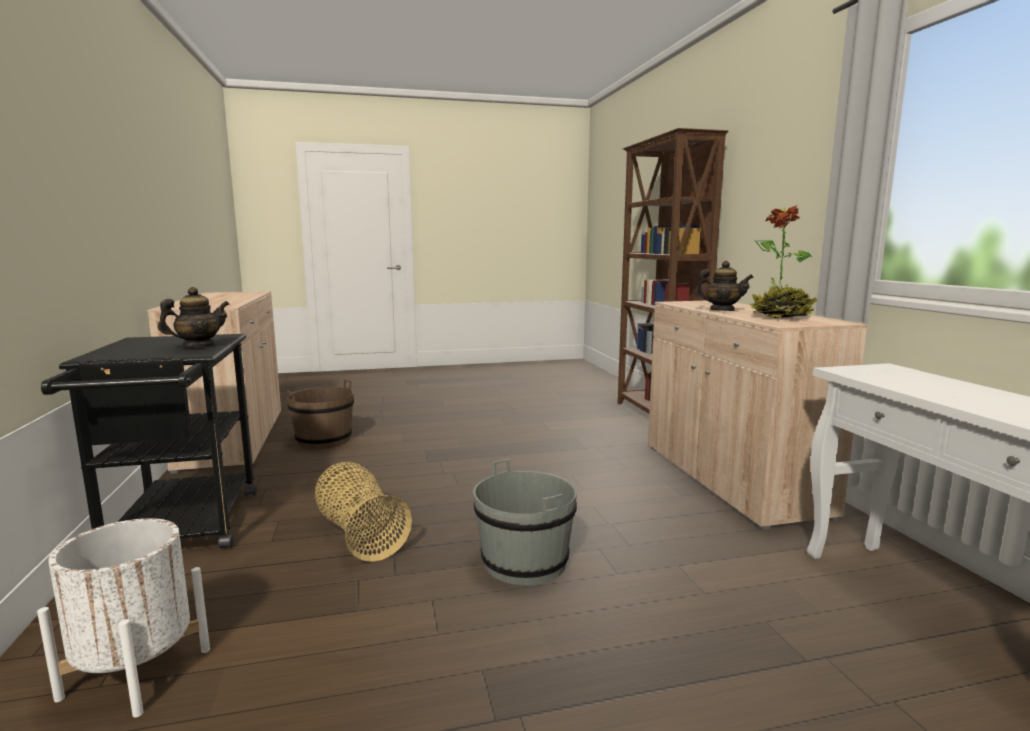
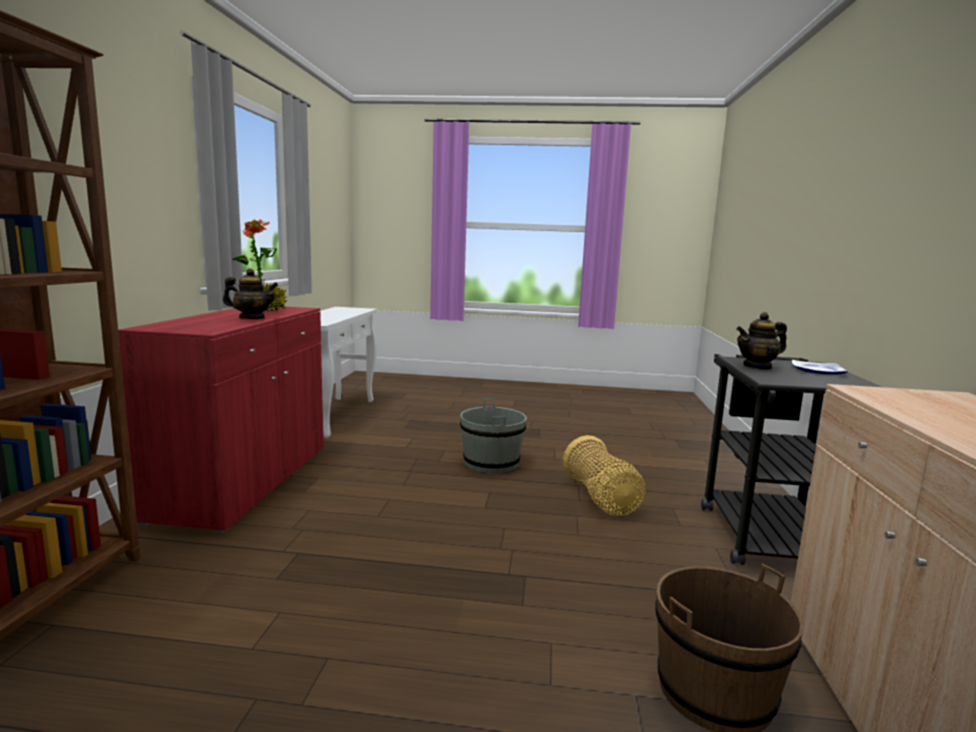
camera: 160 degrees left, 0 degrees up
white planter [37,518,210,718] -> none
beige cabinet [648,301,868,530] -> red cabinet [118,307,323,534]
teapot [695,261,754,311] -> teapot turned 135 degrees clockwise [223,269,278,319]
none -> plate [792,360,848,375]

